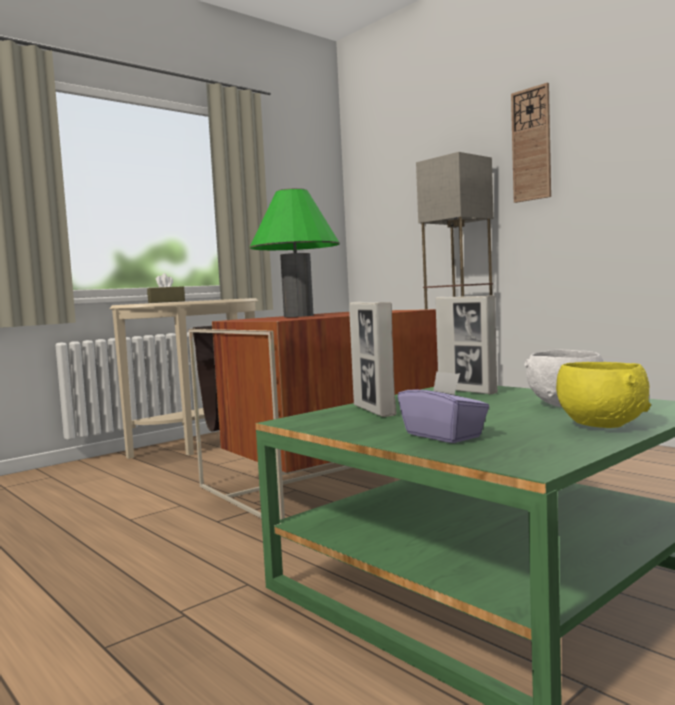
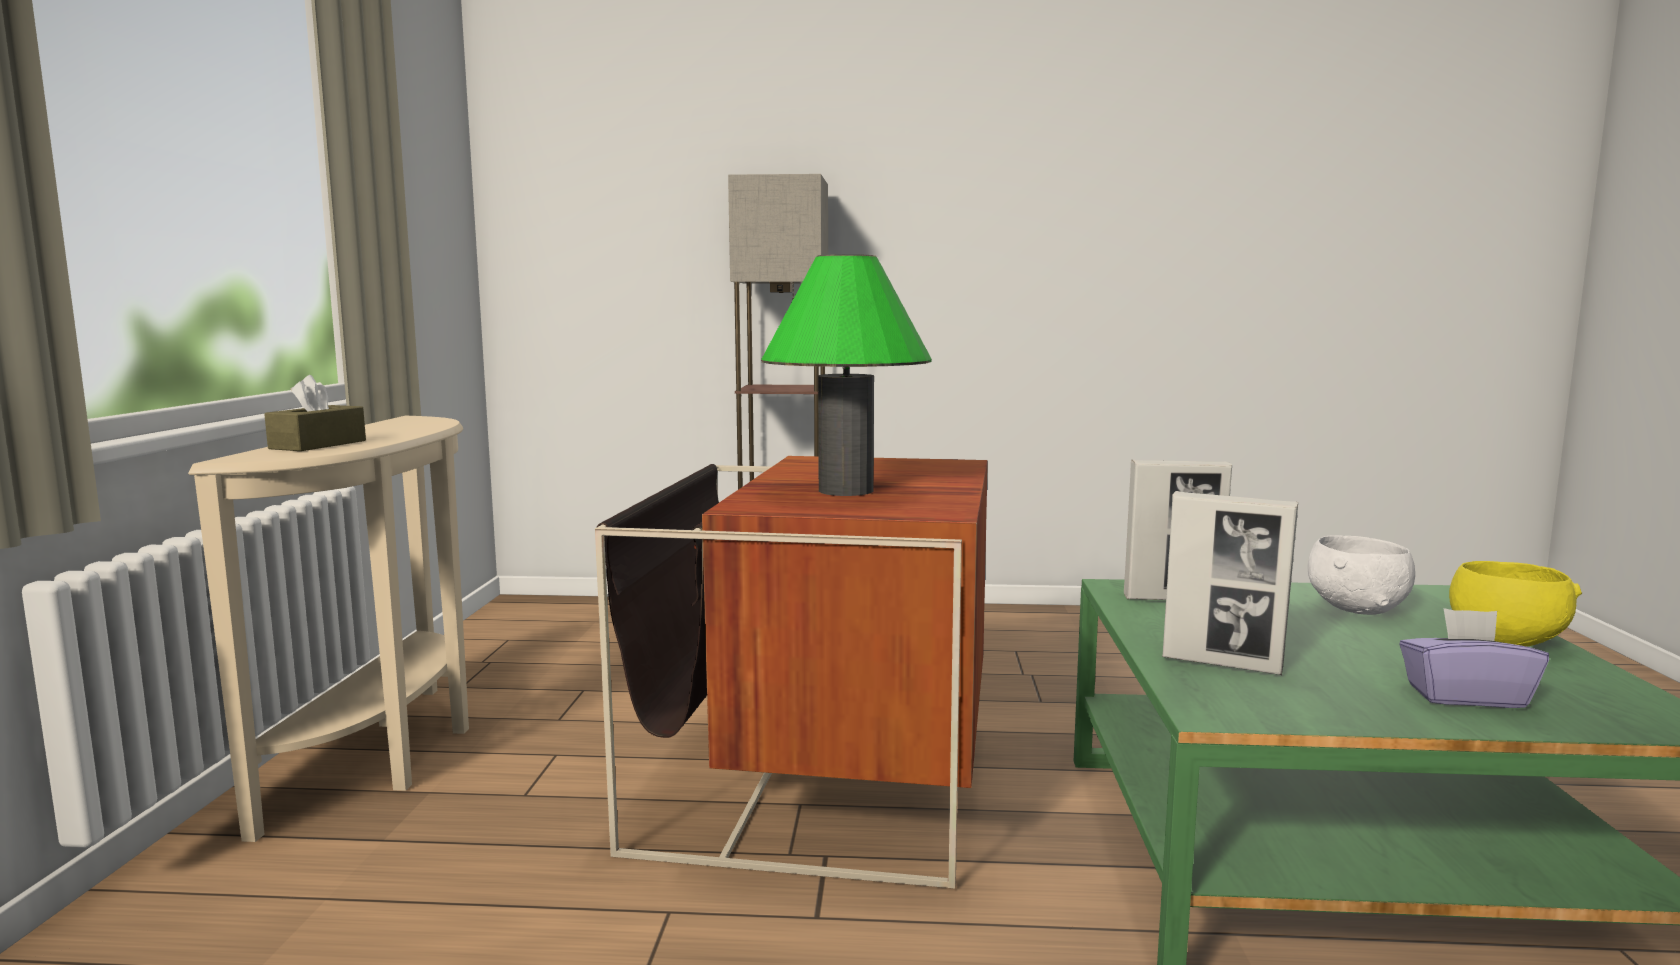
camera: 45 degrees left, 5 degrees up
wall clock [511,83,551,203] -> none

